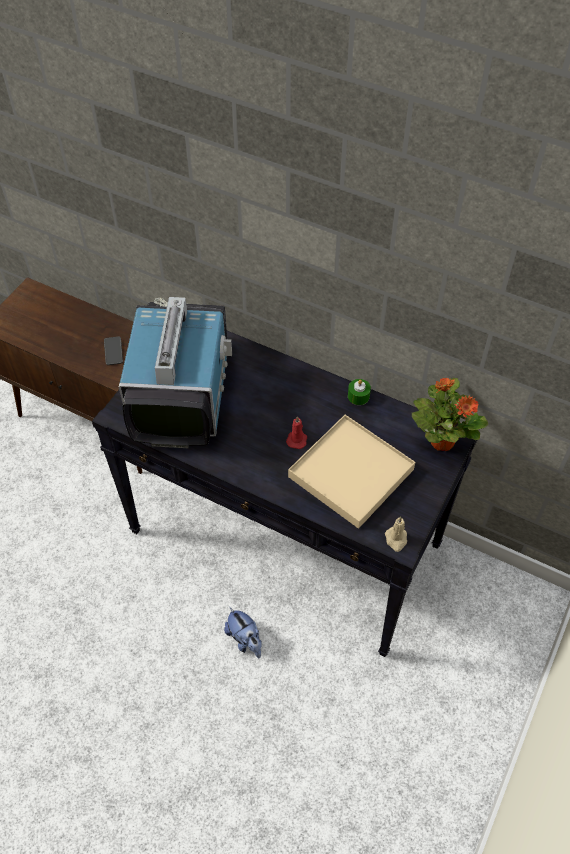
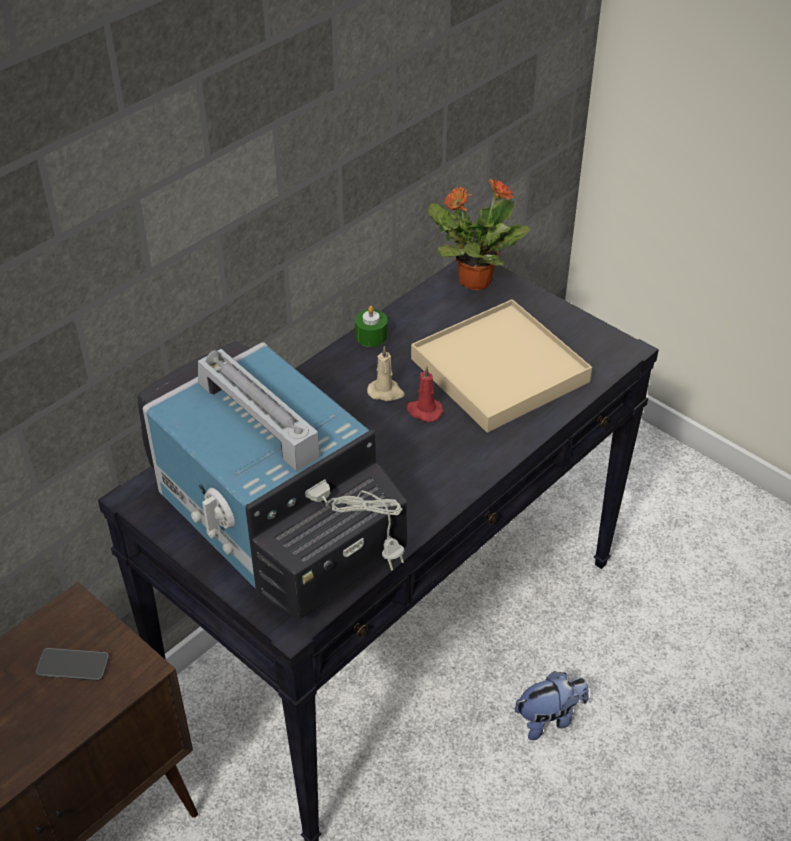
camera: 75 degrees left, 10 degrees down
television [119,297,232,448] -> television turned 150 degrees counterclockwise [138,341,407,619]
beige candle [385,517,407,552] -> beige candle moved to [367,346,405,401]

